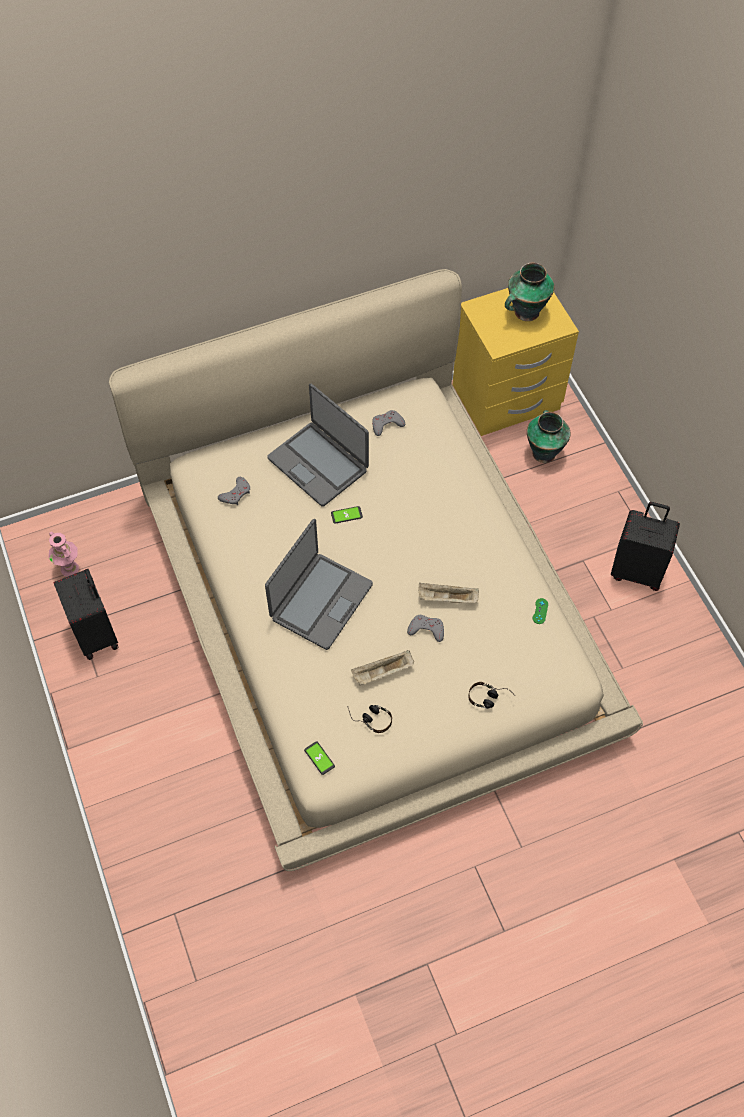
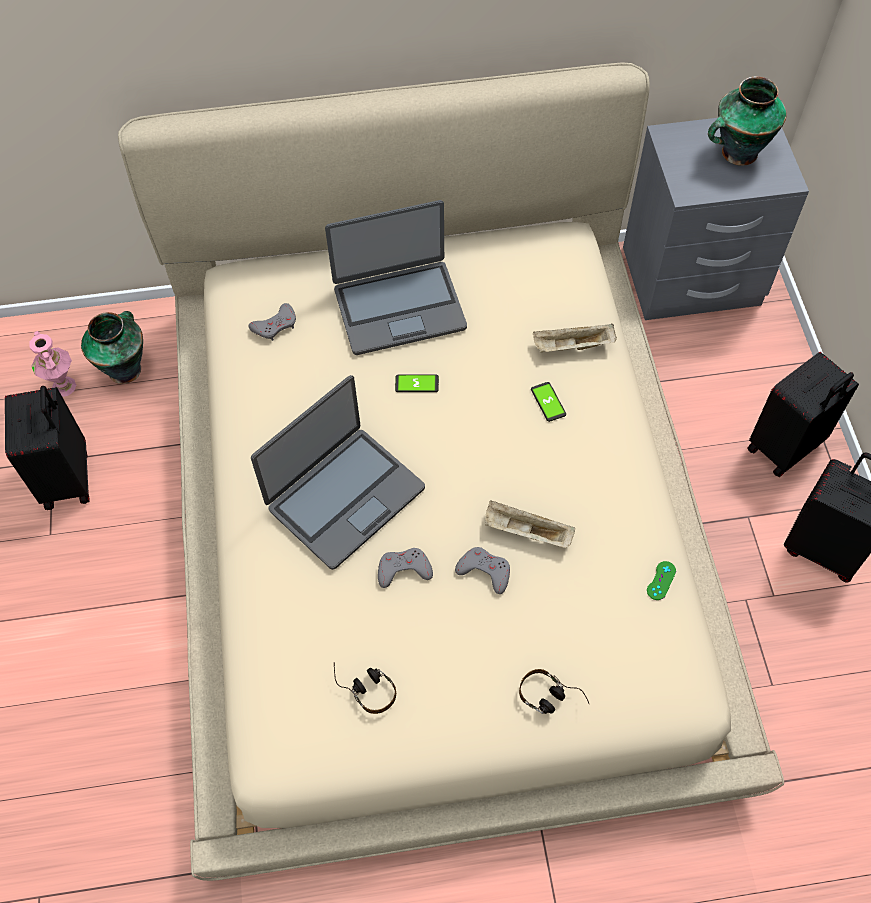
camera: 15 degrees right, 0 degrees up
laptop [268,384,369,507] -> laptop turned 75 degrees counterclockwise [325,200,467,355]
phone [304,741,335,775] -> phone moved to [531,382,566,422]
beige tray [351,650,414,686] -> beige tray moved to [533,324,617,353]
grey game controller [372,410,405,436] -> grey game controller moved to [378,548,433,588]
yellow nightstand [453,288,579,436] -> grey nightstand [623,118,809,320]
vase [527,410,570,463] -> vase moved to [81,311,143,384]
none -> black suitcase [747,352,859,477]

